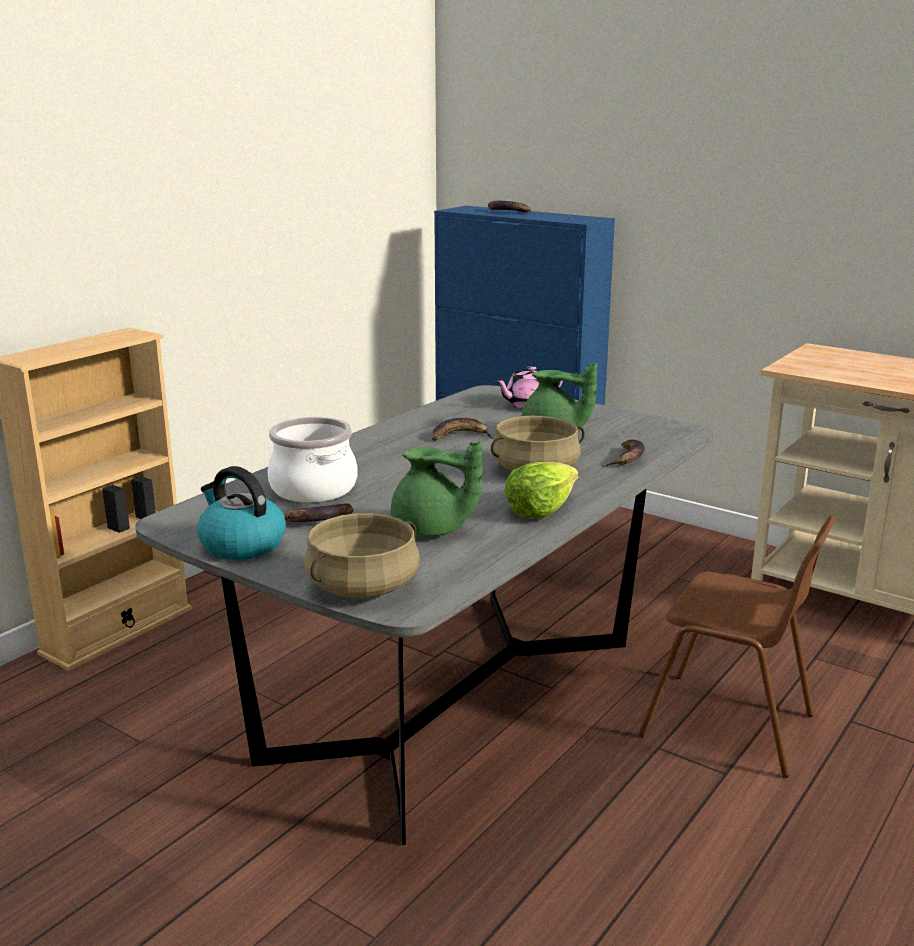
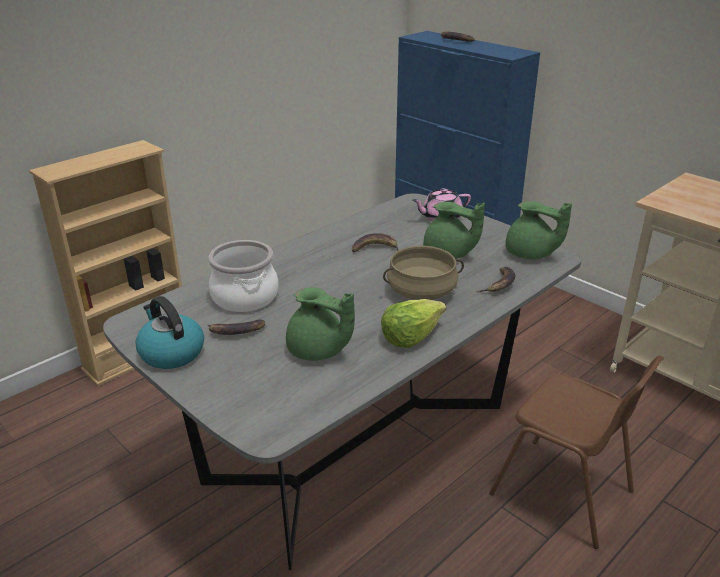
camera: 10 degrees right, 10 degrees up
beige cooking pot [304,513,419,598] -> none
none -> green teapot [506,201,572,259]

